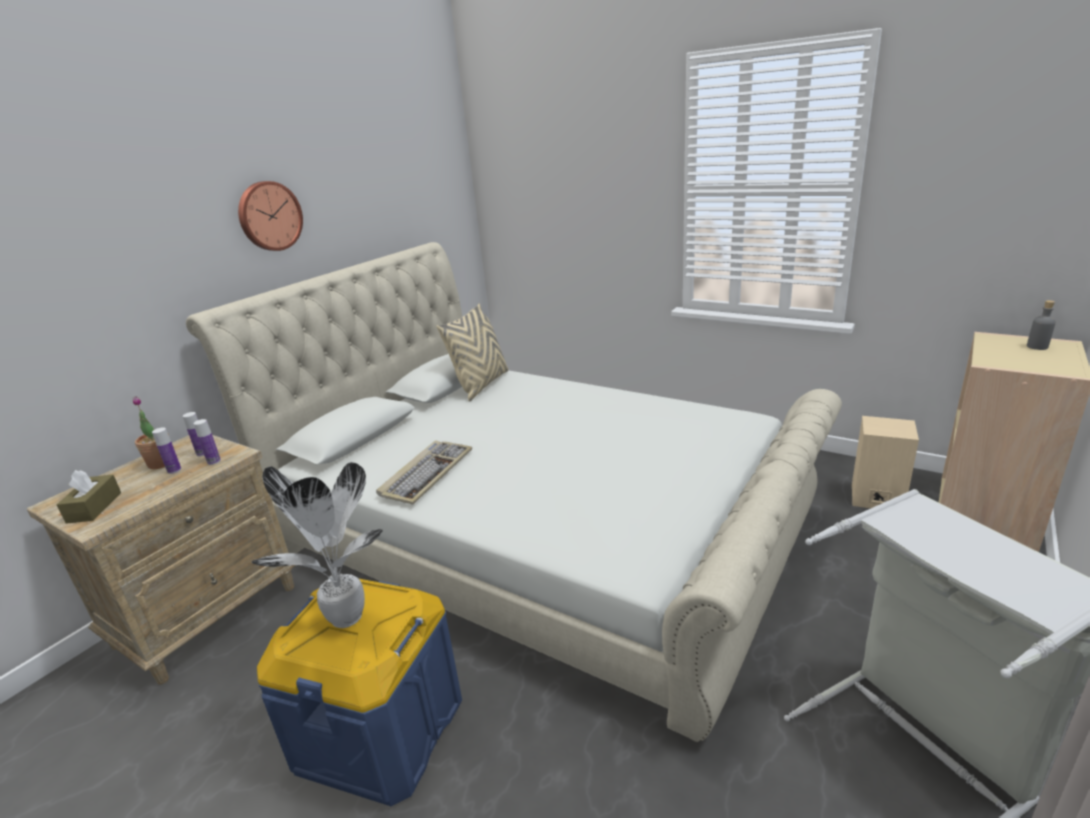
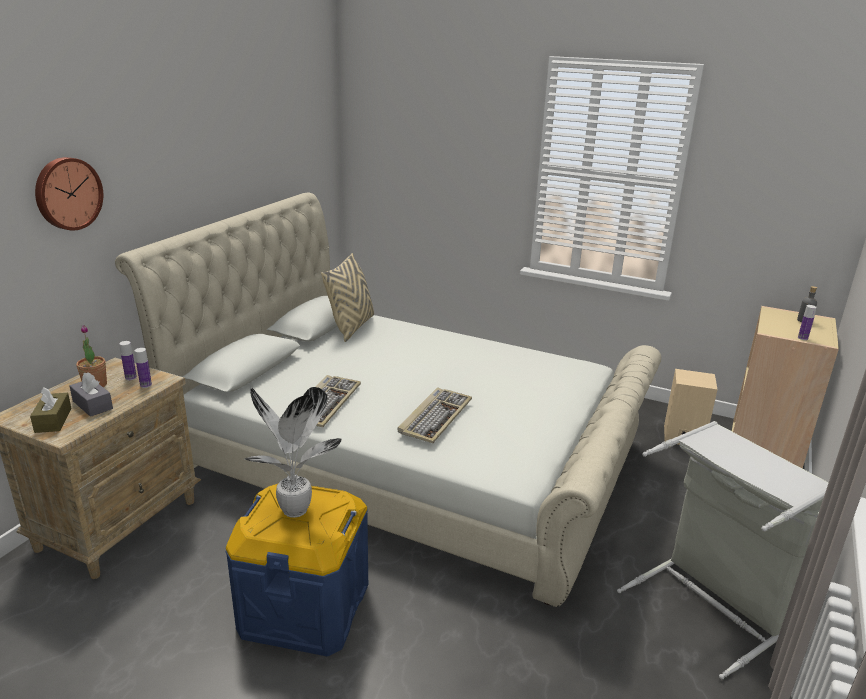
camera: 10 degrees left, 0 degrees up
bottle [152,427,181,474] -> bottle moved to [798,305,817,340]
wall clock [238,181,303,251] -> wall clock moved to [35,157,103,231]
none -> grey tissue box [69,372,113,417]
none -> keyboard [397,388,472,443]

